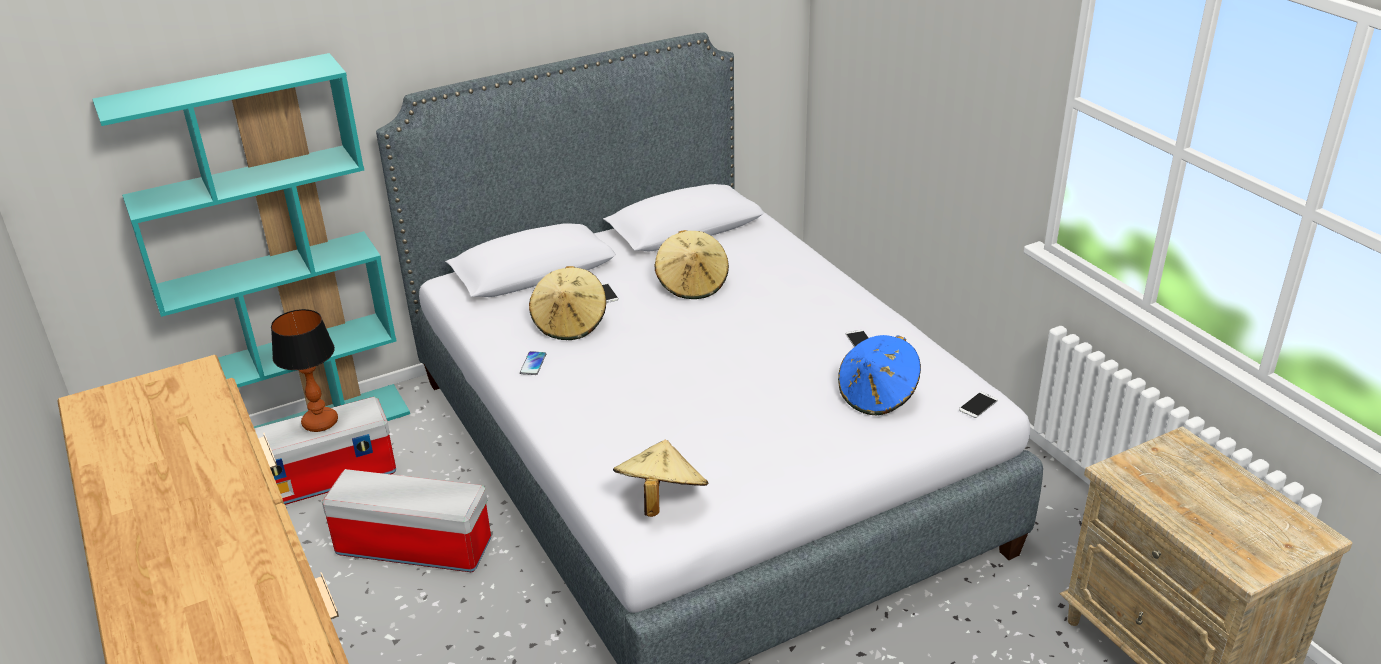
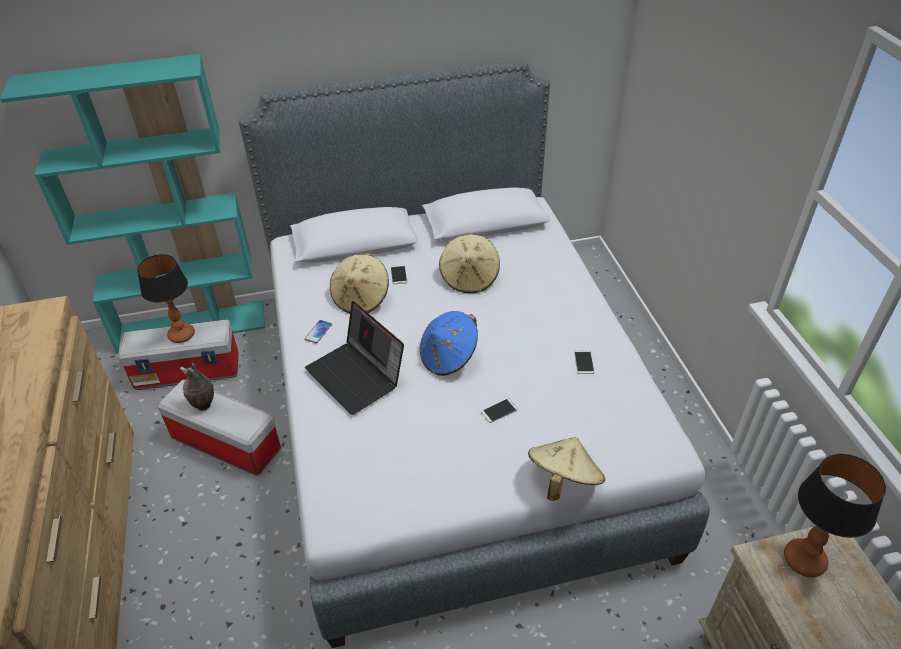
camera: 15 degrees right, 10 degrees up
beige hat [613,439,708,517] -> beige hat moved to [528,437,605,501]
blue hat [838,335,921,416] -> blue hat moved to [420,311,478,376]
phone [959,392,998,418] -> phone moved to [481,398,518,423]
none -> vase [180,363,214,411]
none -> laptop [305,301,404,415]
none -> table lamp [784,454,886,577]

